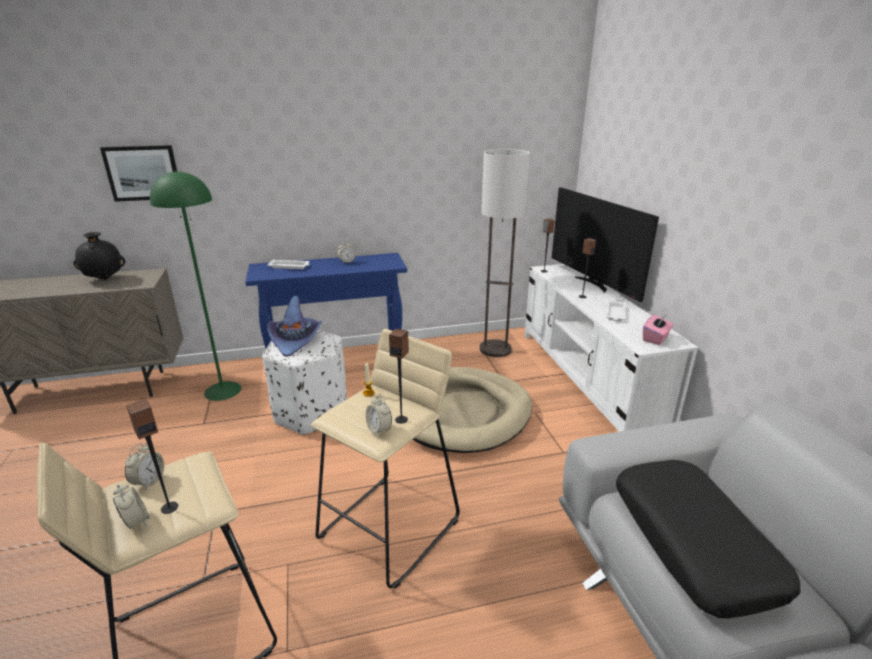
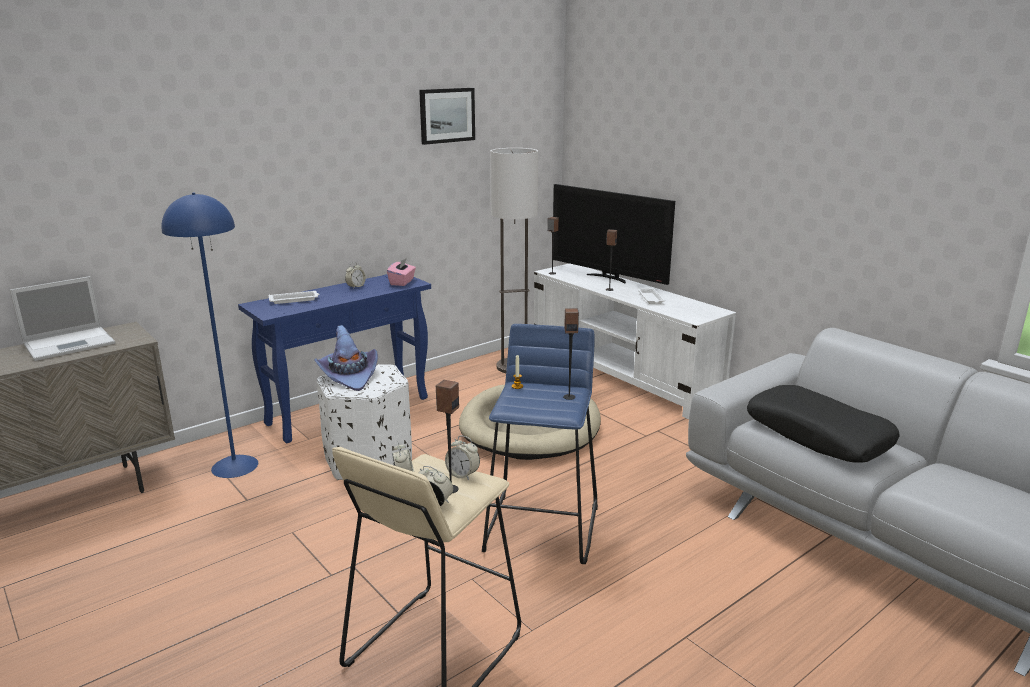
camera: 25 degrees left, 5 degrees down
black vase [73,232,125,280] -> laptop [10,276,115,361]
picture [100,145,177,202] -> picture moved to [419,88,475,145]
green floor lamp [150,170,241,401] -> blue floor lamp [161,193,258,478]
beige stool [311,329,460,588] -> blue stool [482,324,598,564]
alarm clock [366,396,392,437] -> alarm clock moved to [445,436,480,480]
pink tissue box [643,314,674,345] -> pink tissue box moved to [387,258,416,286]

